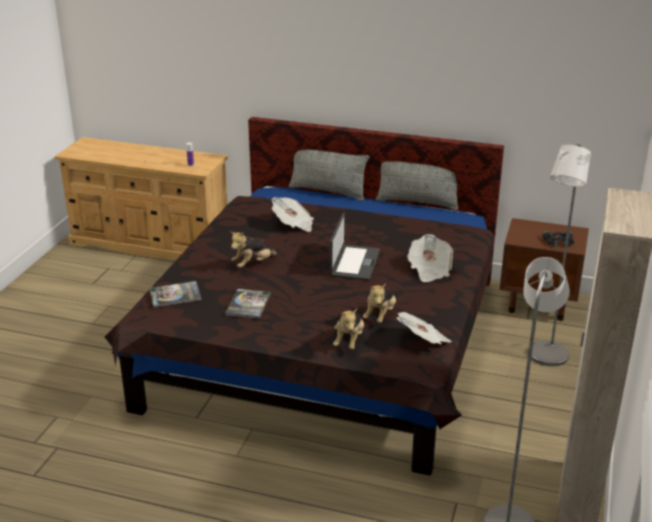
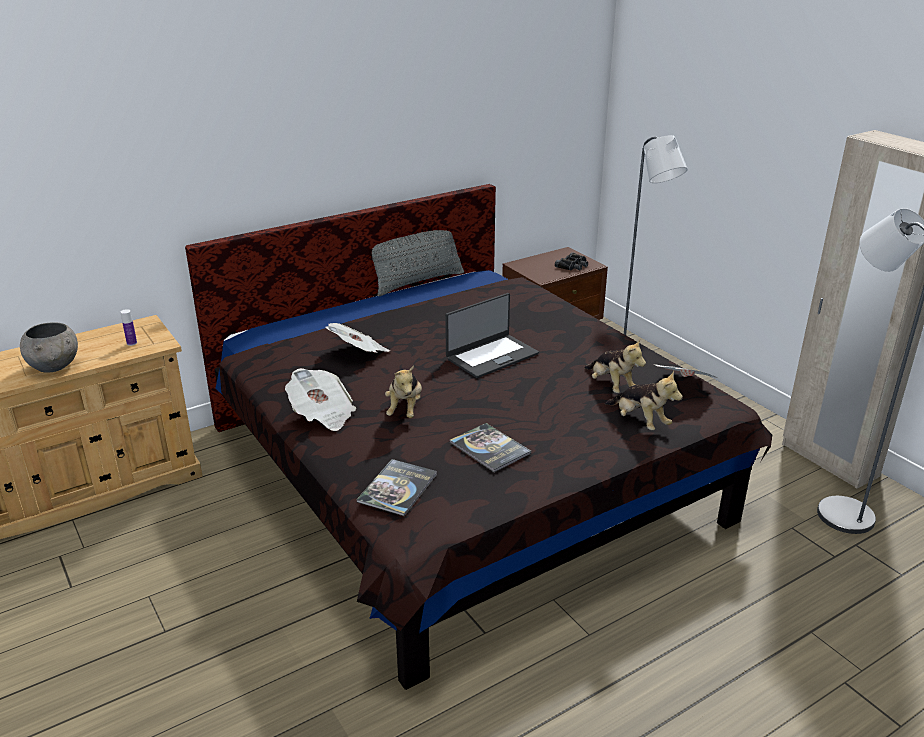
camera: 50 degrees left, 0 degrees up
grey pillow [289,150,369,201] -> none
laptop [330,213,380,281] -> laptop turned 90 degrees clockwise [445,293,539,378]
newspaper [407,234,454,282] -> newspaper moved to [285,368,356,431]
none -> grey bowl [20,322,78,373]

